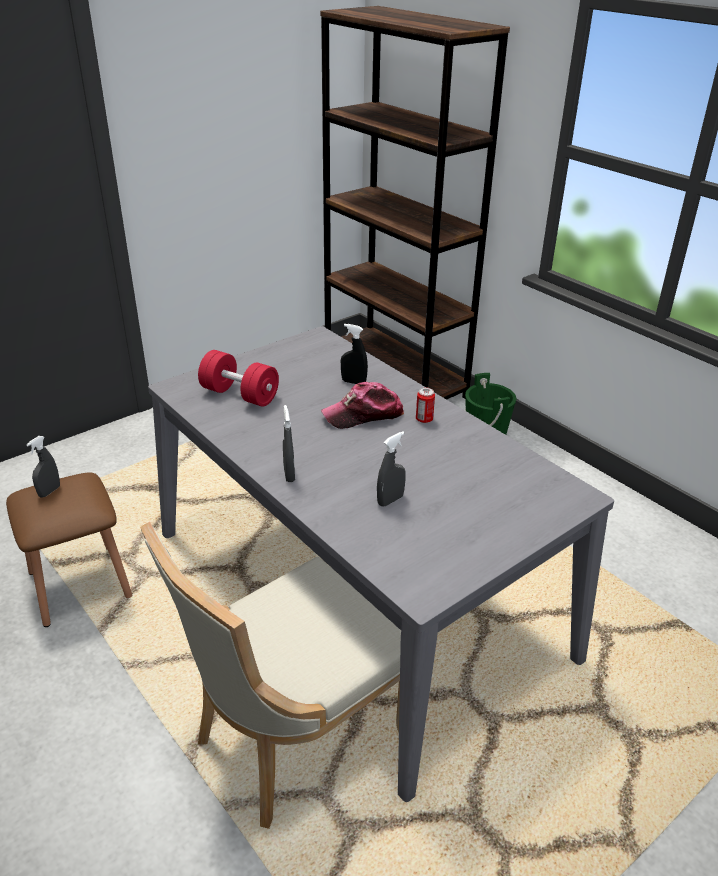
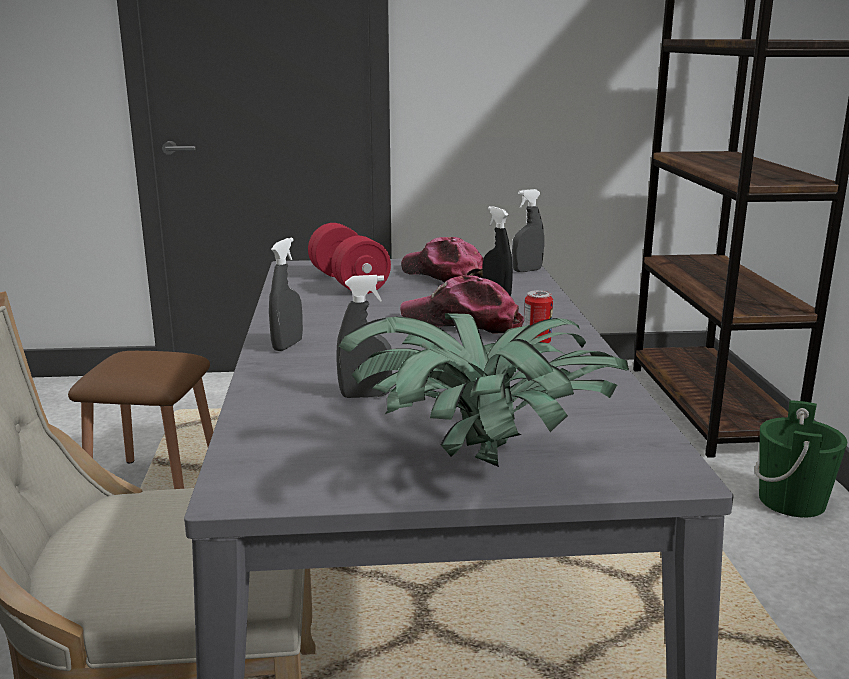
camera: 35 degrees right, 15 degrees down
grey spray bottle [26,436,60,498] -> grey spray bottle moved to [512,189,544,272]
none -> potted plant [339,313,629,467]
none -> cap [401,237,483,283]

